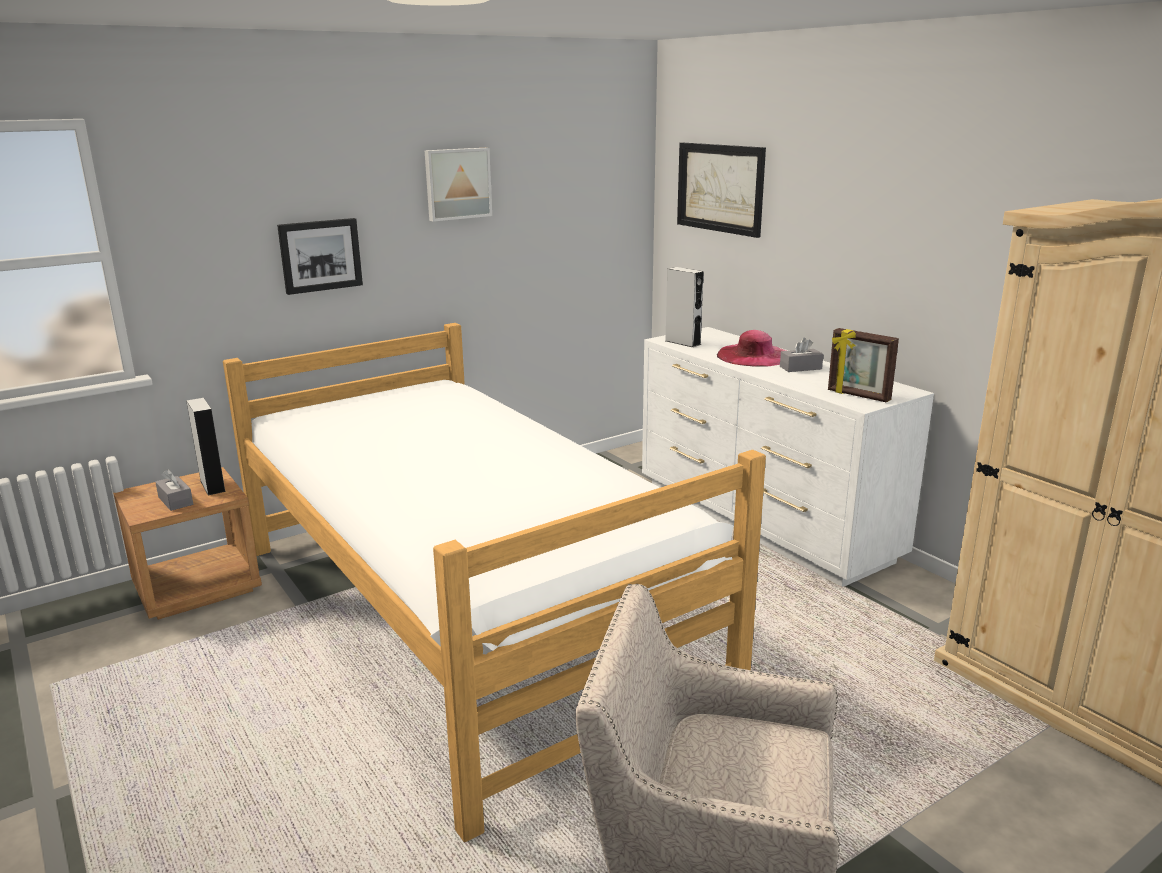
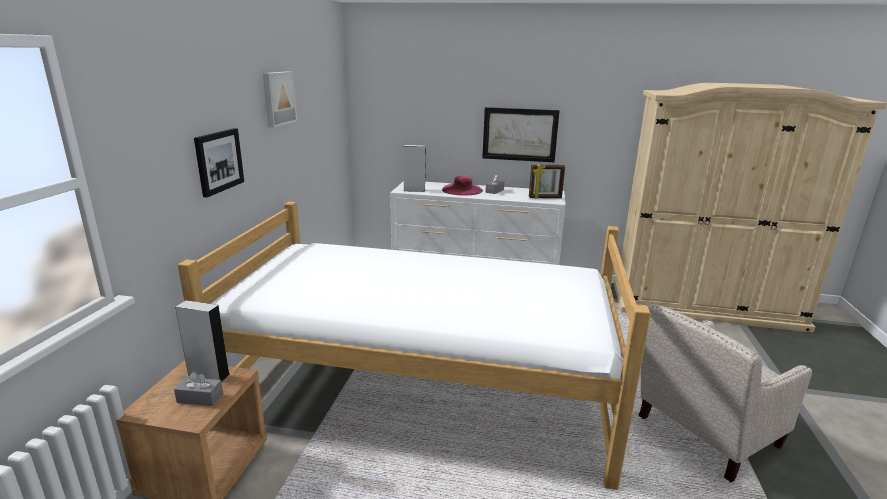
camera: 45 degrees left, 0 degrees up
picture [677,142,766,238] -> picture moved to [482,107,560,162]

